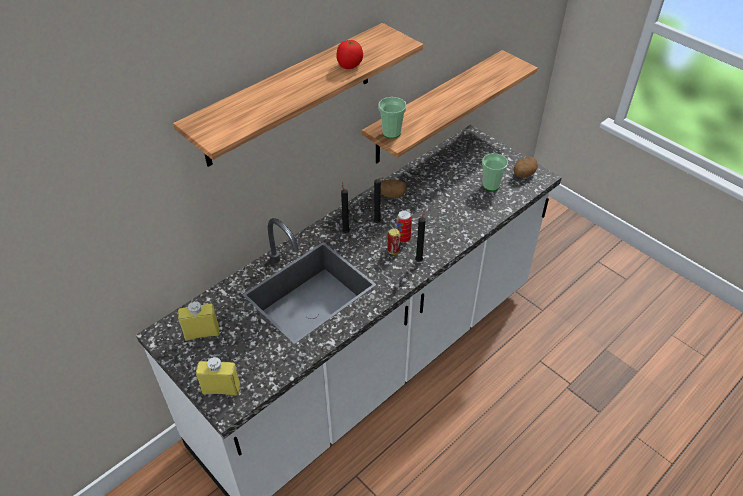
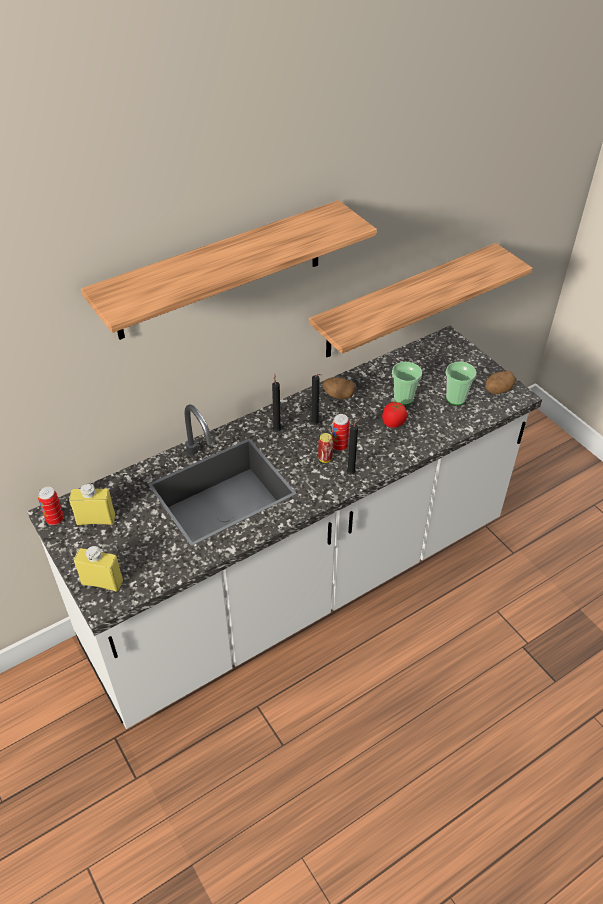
camera: 10 degrees right, 0 degrees up
tomato [336,40,363,69] -> tomato moved to [382,402,407,428]
cup [378,97,407,139] -> cup moved to [392,362,422,405]
none -> can [38,487,64,525]

